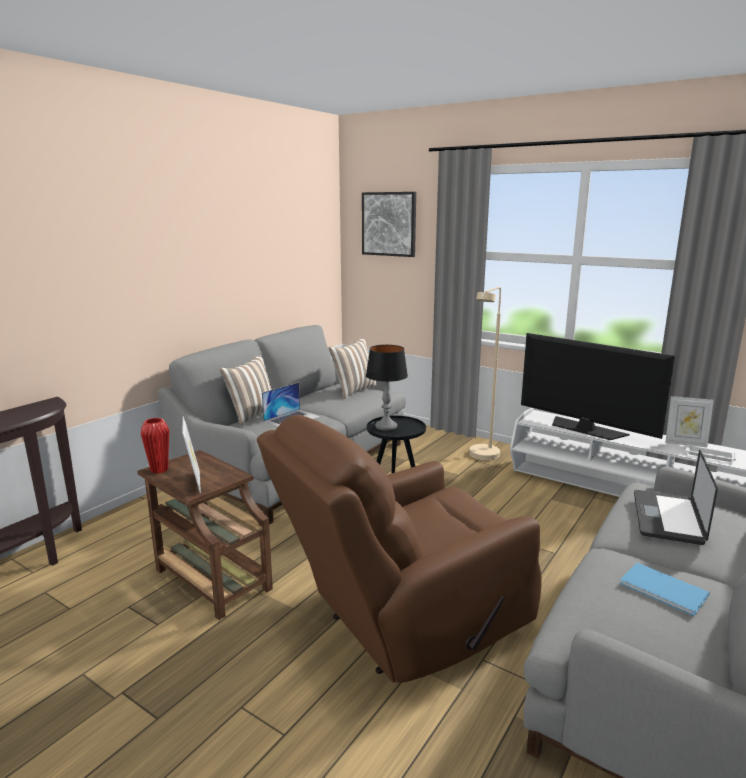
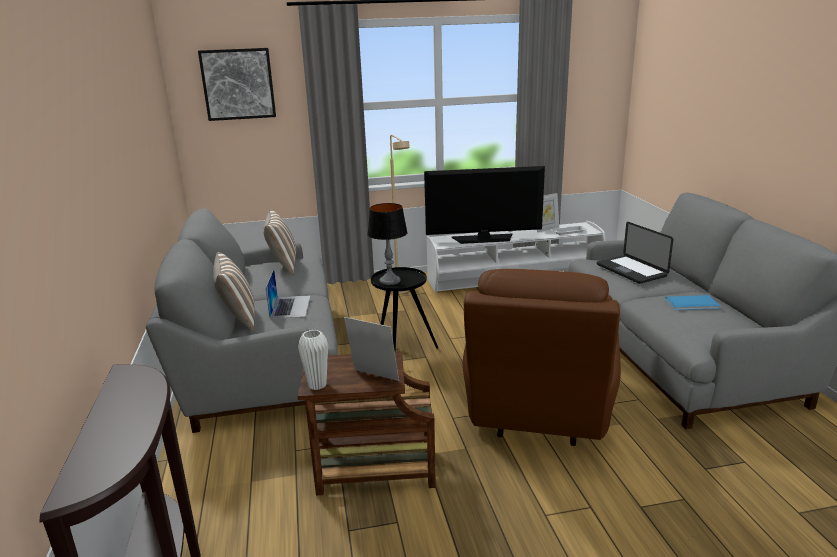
camera: 45 degrees left, 5 degrees up
red vase [141,418,169,473] -> white vase [298,330,328,390]

